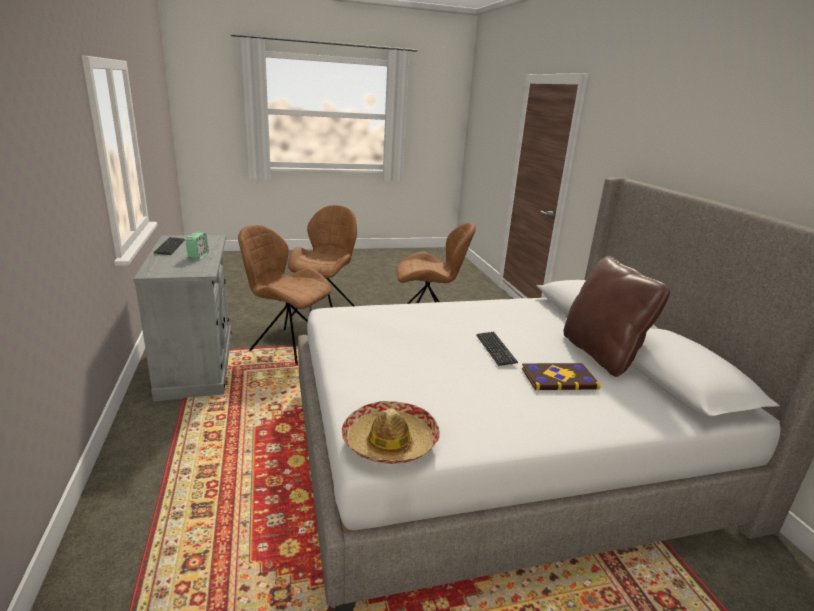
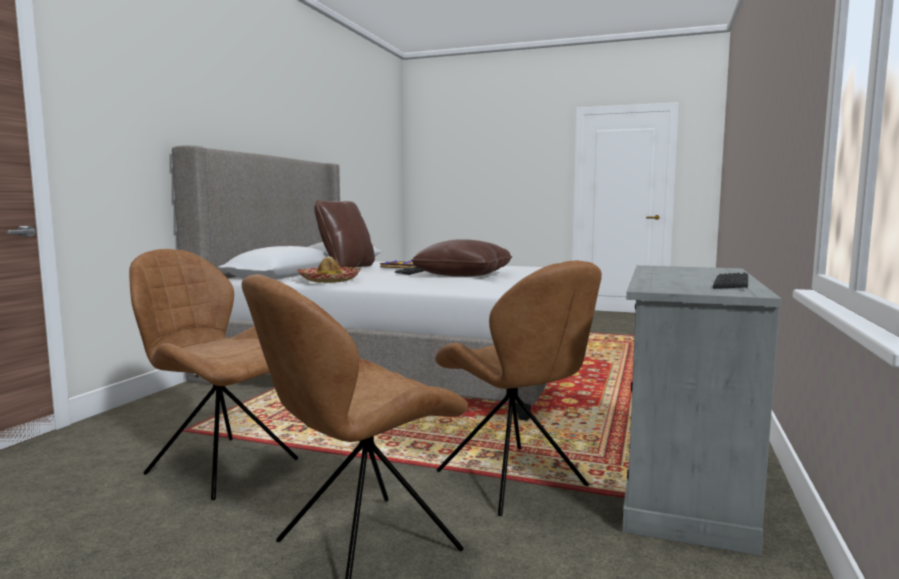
camera: 145 degrees left, 15 degrees down
alarm clock [185,233,209,260] -> none
hat [342,401,440,464] -> hat moved to [297,256,360,283]
none -> brown pillow [411,239,512,277]

